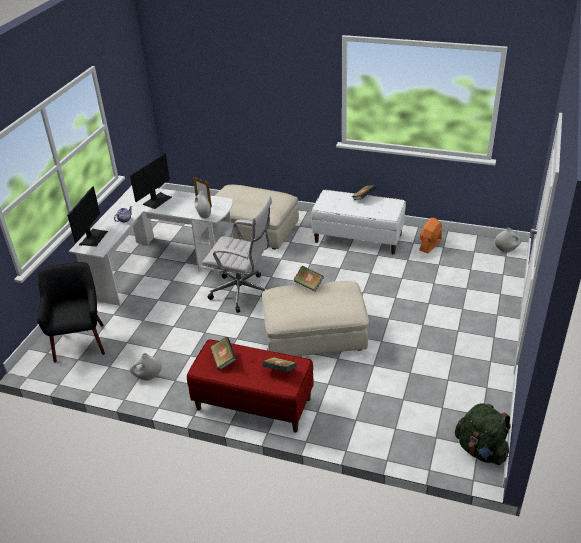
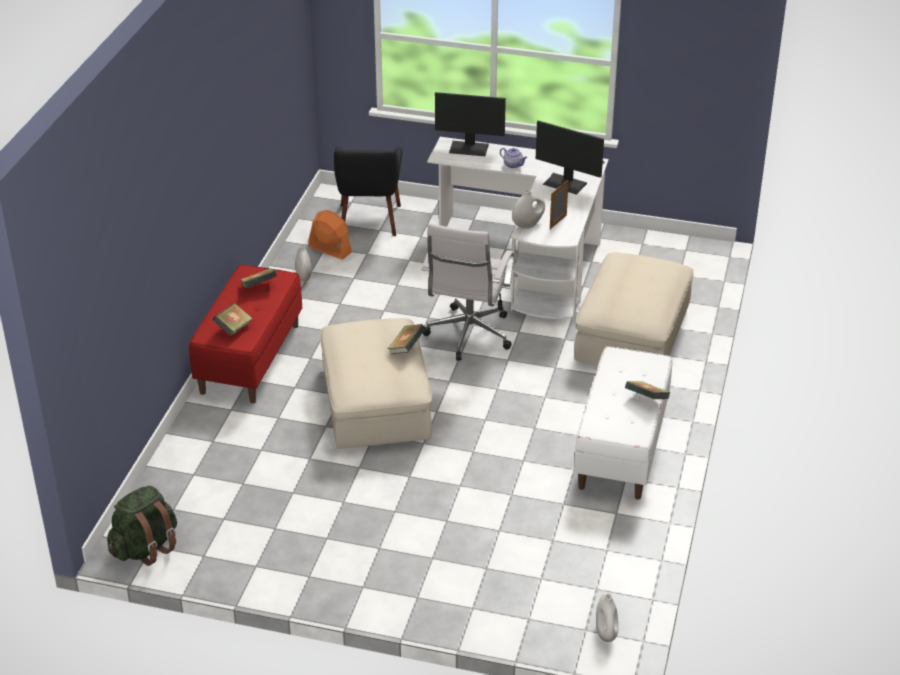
camera: 85 degrees right, 0 degrees up
black armchair [37,262,105,363] -> black armchair turned 105 degrees clockwise [334,146,402,236]
orange fan [419,218,442,253] -> orange fan moved to [308,210,352,259]

